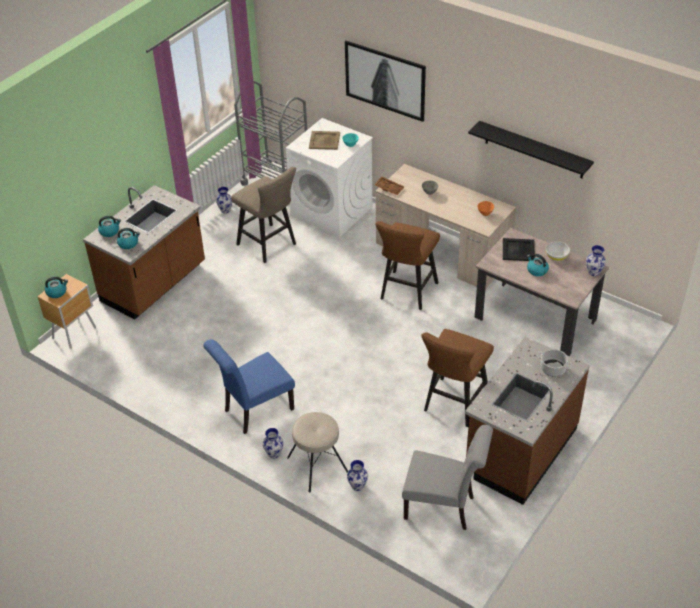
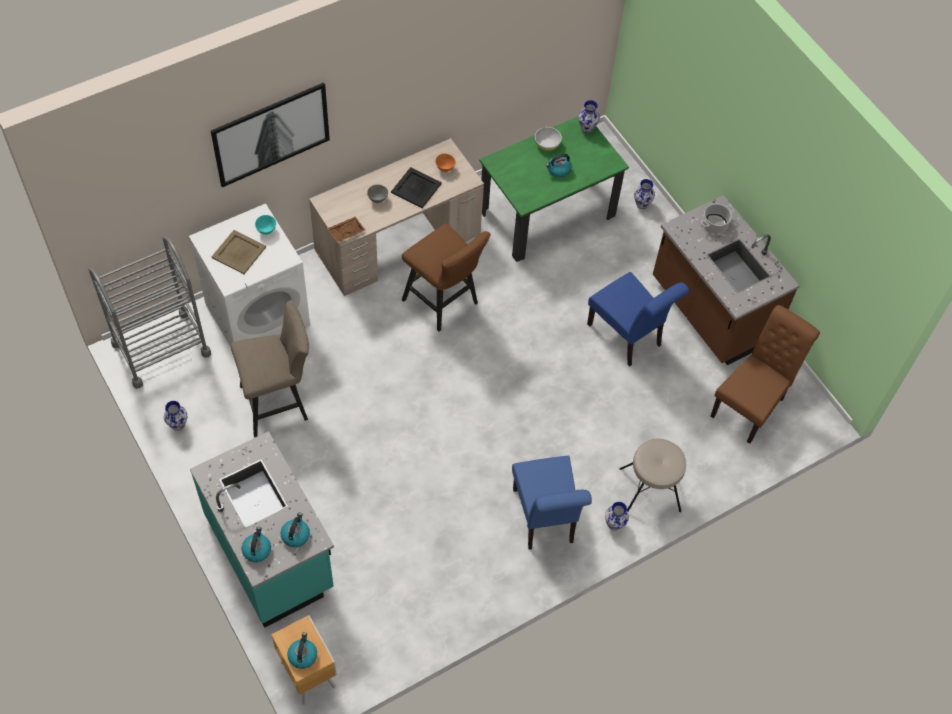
camera: 70 degrees left, 15 degrees up
brown counter [83,185,205,320] -> turquoise counter [190,431,334,628]
vase [347,460,368,491] -> vase moved to [634,179,655,209]
grey chair [402,425,493,530] -> brown chair [711,305,820,444]
brown stool [421,329,494,427] -> blue chair [587,272,689,367]
black shelf [468,121,594,178] -> none
beige dining table [475,228,609,356] -> green dining table [479,117,629,262]
black tray [503,238,535,261] -> black tray moved to [391,167,442,208]

